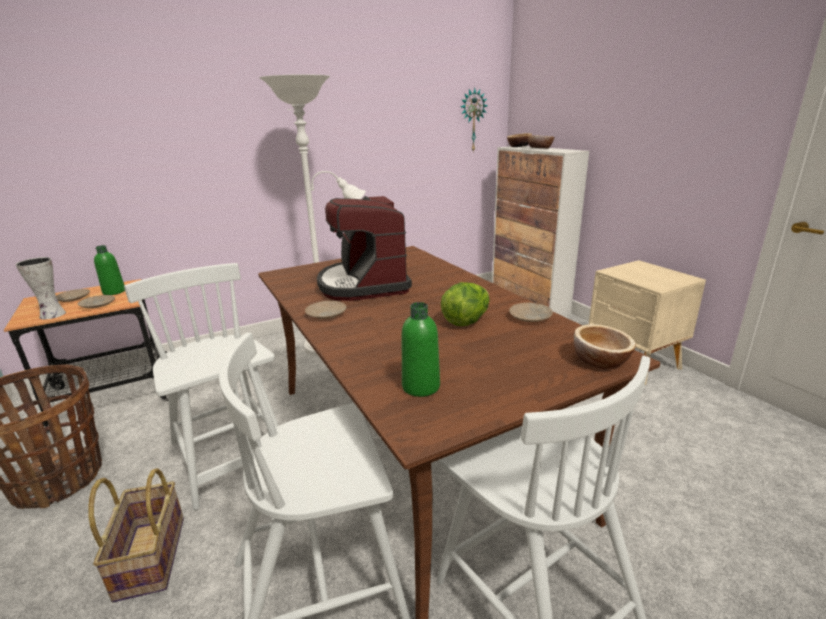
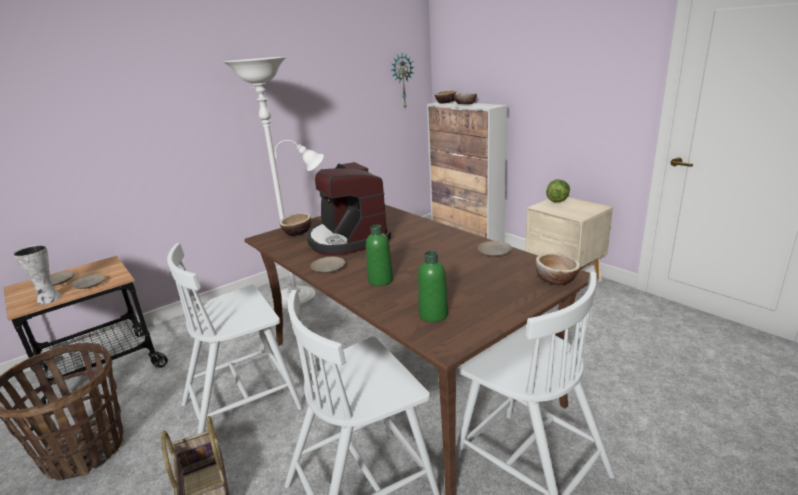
camera: 10 degrees left, 0 degrees up
green bottle [94,245,125,295] -> green bottle moved to [366,224,393,286]
white chair [124,263,279,510] -> white chair turned 75 degrees counterclockwise [167,243,303,434]
lettuce [441,282,490,326] -> lettuce moved to [546,179,570,202]
none -> bowl [279,213,311,236]

